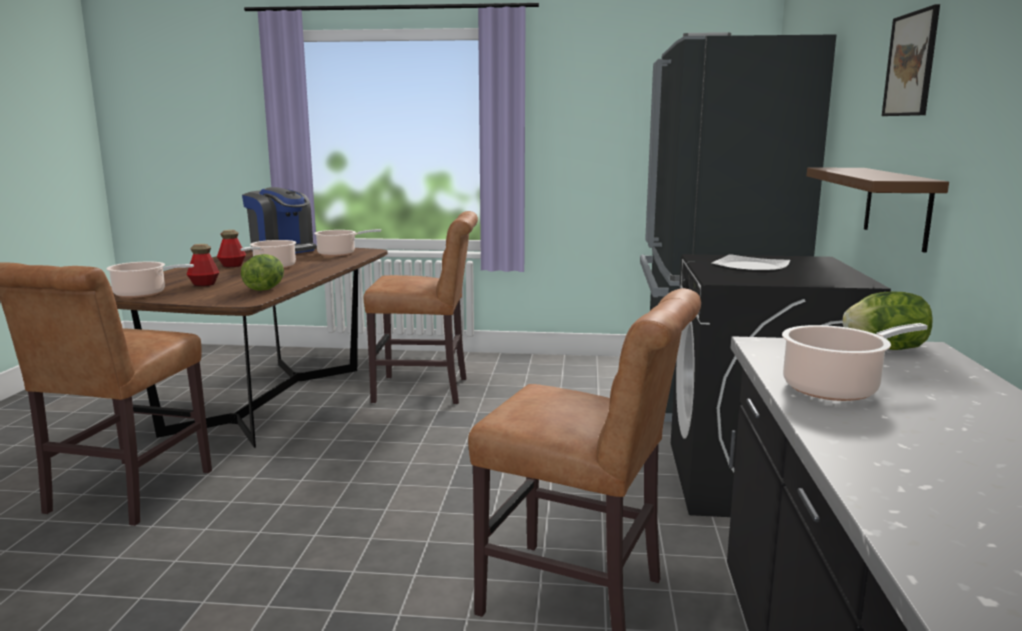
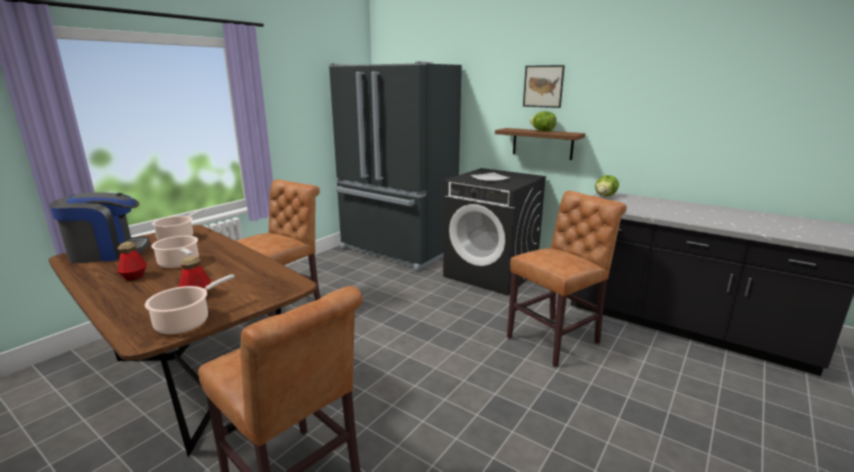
camera: 60 degrees left, 5 degrees up
lettuce [241,254,284,291] -> lettuce moved to [530,111,557,131]
cooking pot [782,323,928,401] -> none

